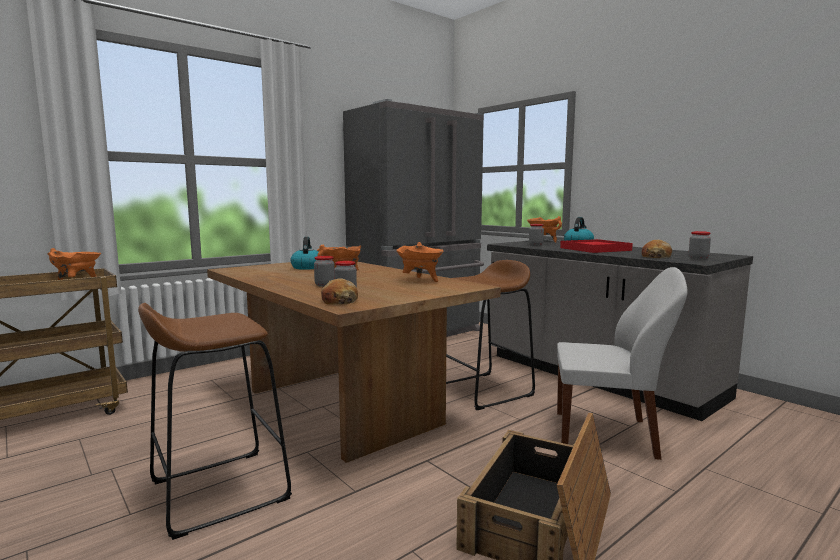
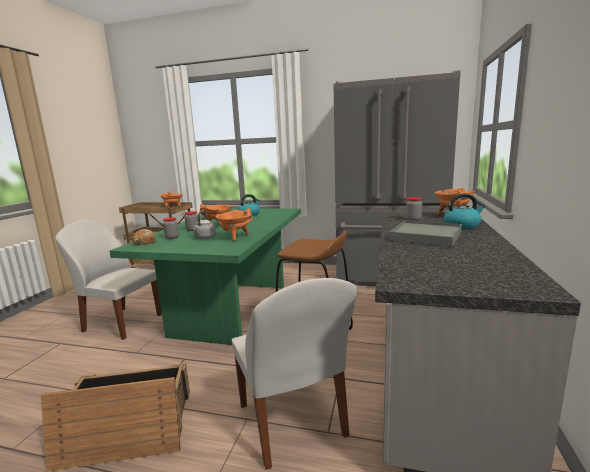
camera: 55 degrees right, 5 degrees up
brown stool [138,303,292,540] -> white chair [55,220,162,340]
brown dining table [207,262,501,463] -> green dining table [109,208,301,345]
red tray [560,239,633,253] -> grey tray [389,220,462,247]
bread [642,240,672,258] -> none
jar [689,231,711,259] -> none
none -> grey kettle [193,211,216,239]

